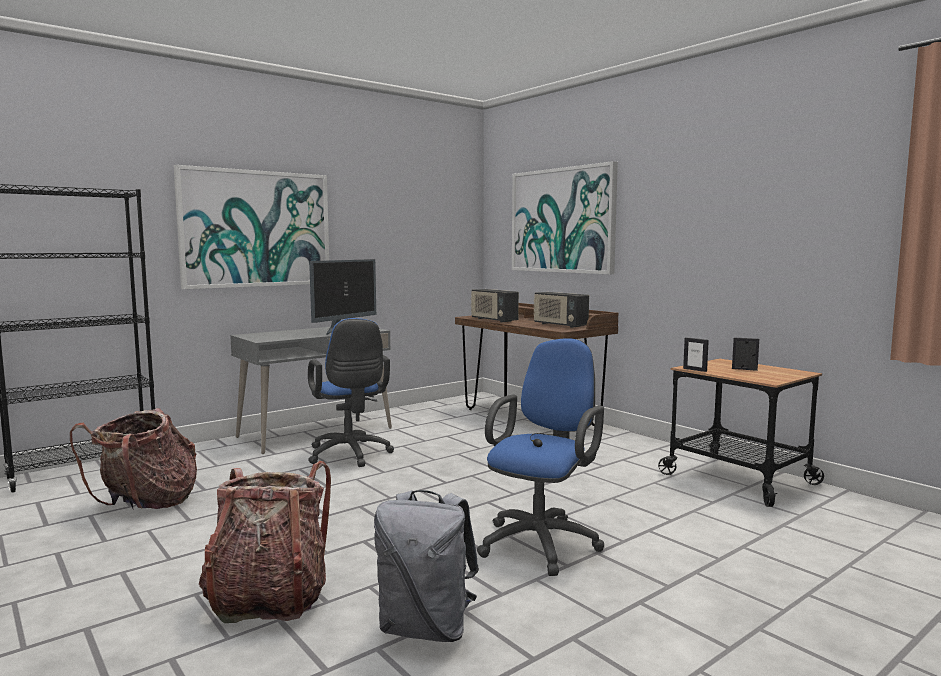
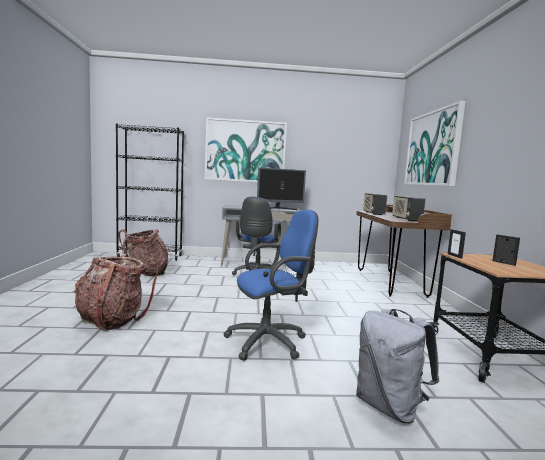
camera: 35 degrees right, 0 degrees up
grey backpack [374,490,479,642] -> grey backpack moved to [356,309,439,424]

